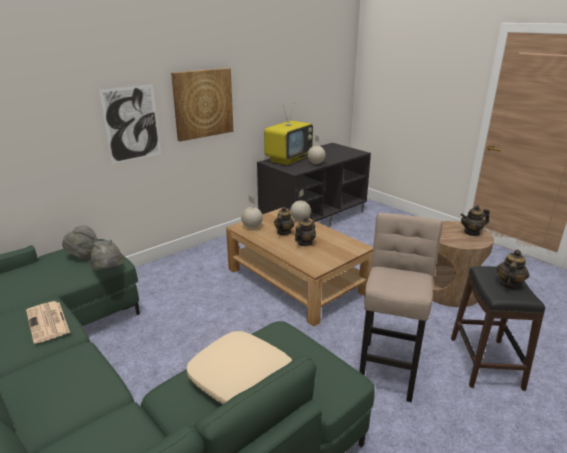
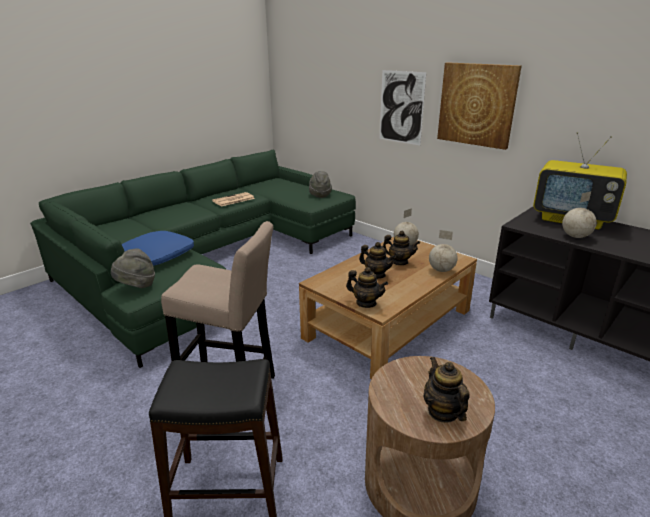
camera: 85 degrees right, 0 degrees up
grey hat [90,239,124,270] -> grey hat moved to [111,248,155,288]
beige pillow [187,331,292,404] -> blue pillow [122,231,194,266]
teapot [497,250,529,289] -> teapot moved to [346,267,388,308]

